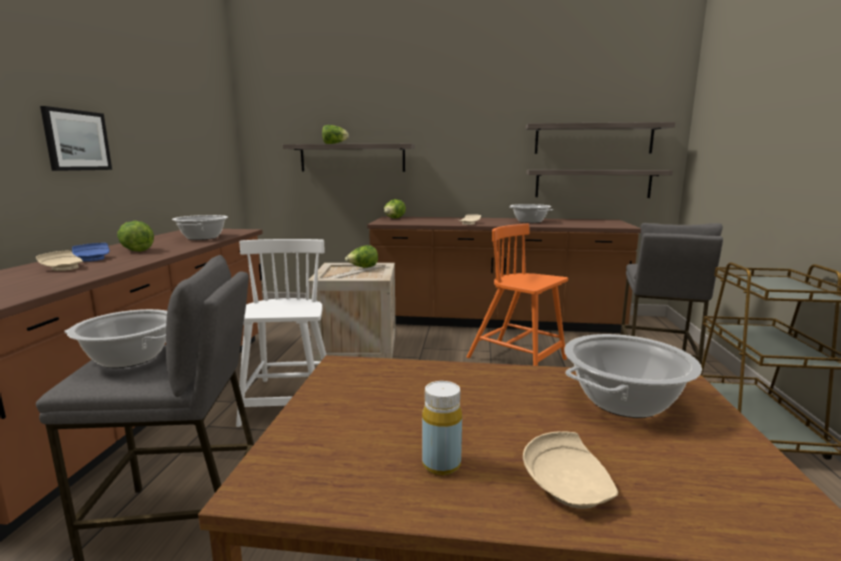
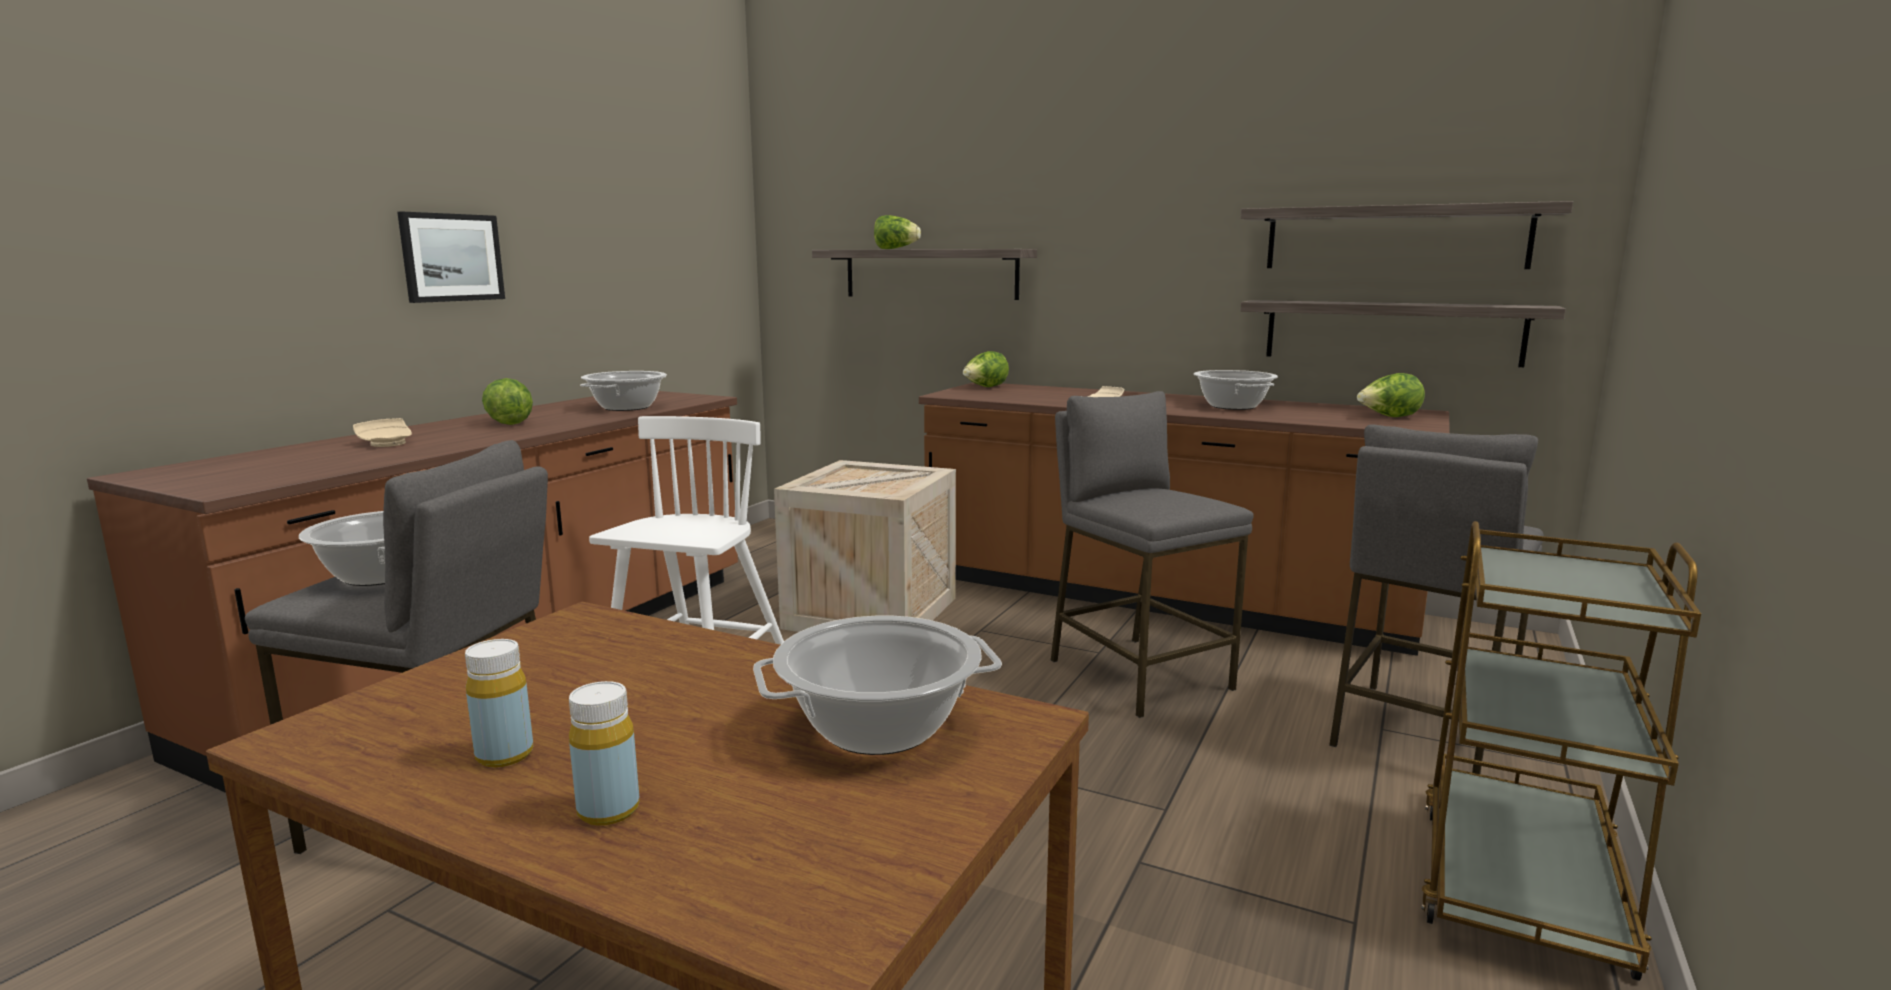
camera: 20 degrees right, 0 degrees up
blue plate [72,243,110,262] -> none
lettuce [345,245,378,268] -> lettuce moved to [1357,373,1425,417]
orange chair [467,224,568,366] -> grey stool [1051,391,1254,718]
beige plate [523,431,618,509] -> yellow bottle [569,681,640,826]

